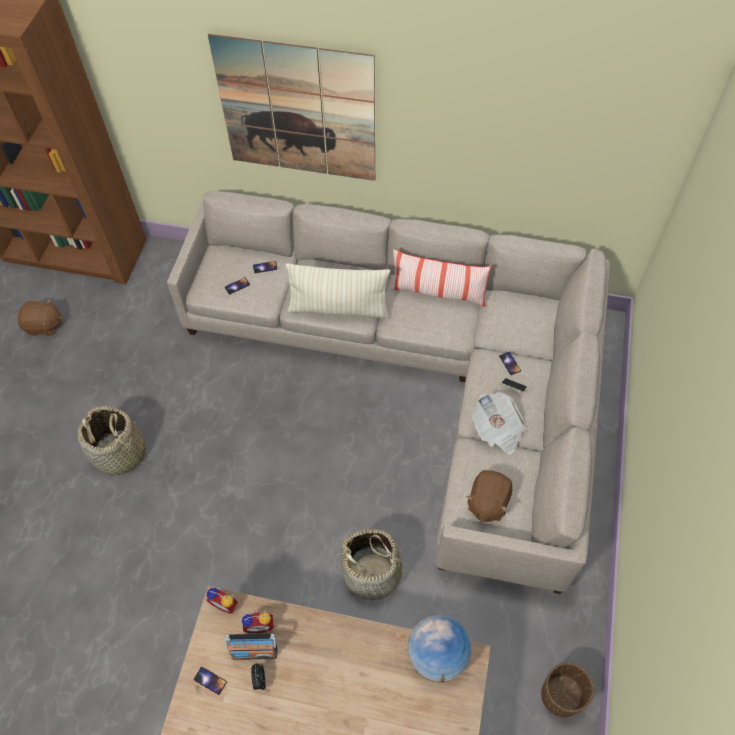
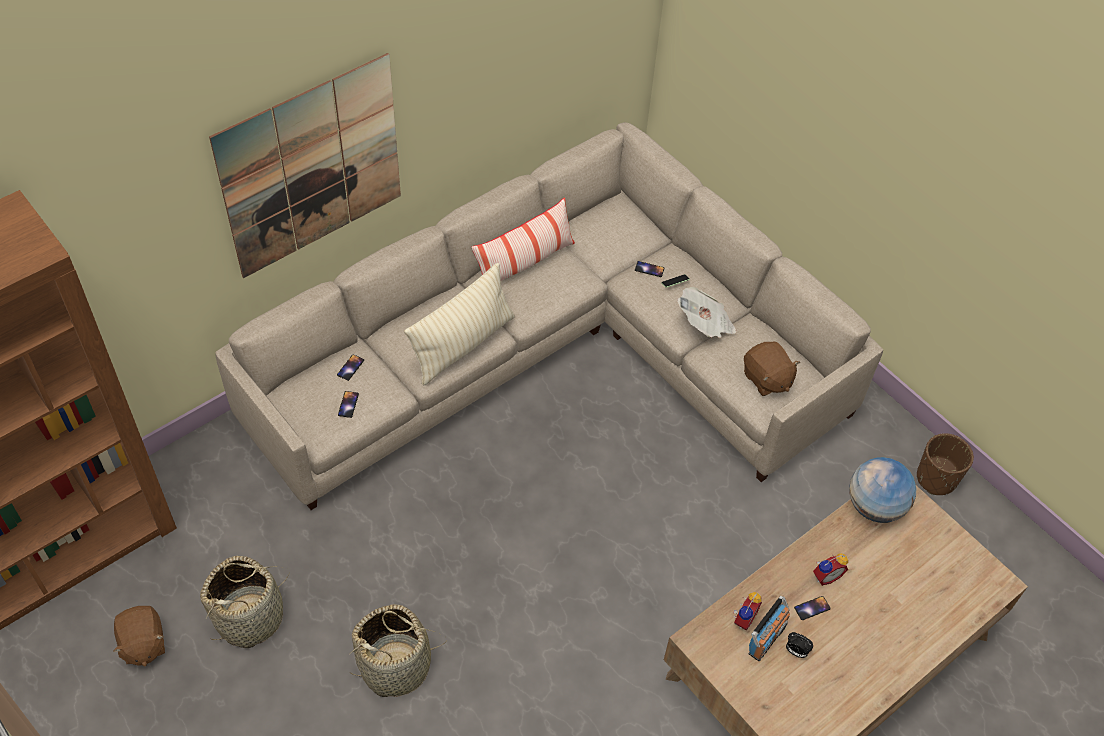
camera: 55 degrees left, 5 degrees down
brown plush toy [17,298,63,336] -> brown plush toy turned 120 degrees clockwise [113,606,165,666]
phone [194,667,227,695] -> phone moved to [794,596,831,620]
alarm clock [207,586,238,614] -> alarm clock moved to [813,553,848,586]
basket [335,529,415,601] -> basket moved to [200,556,290,648]

